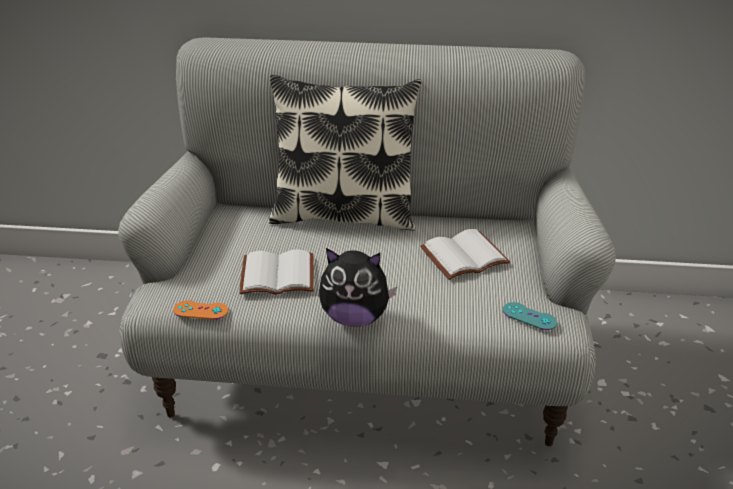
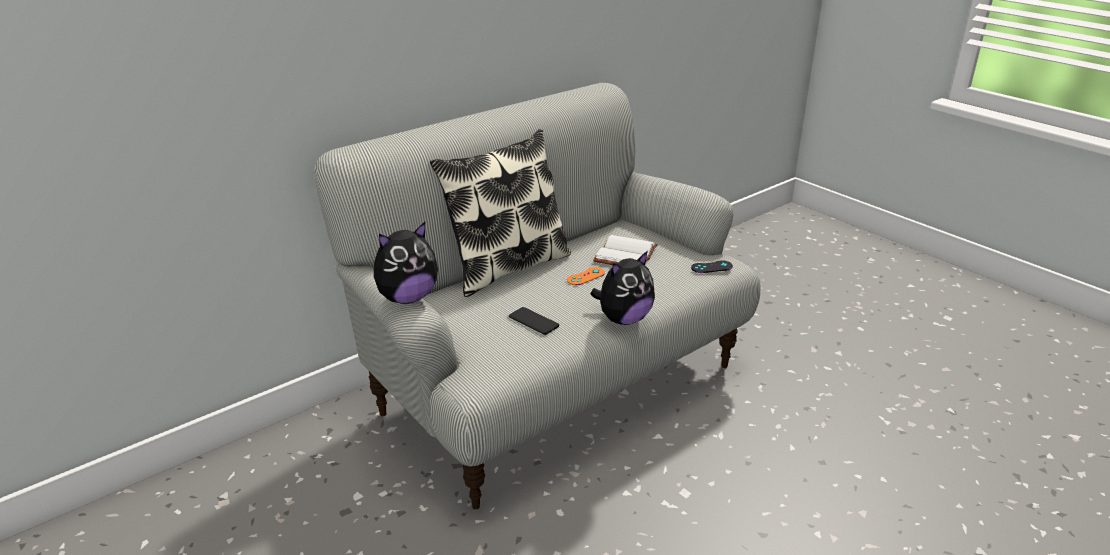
camera: 45 degrees left, 5 degrees down
orange game controller [173,300,228,320] -> orange game controller moved to [567,267,605,285]
white book [239,250,314,295] -> phone [509,307,559,335]
turquoise game controller [503,302,557,330] -> black game controller [691,260,733,273]
none -> plush toy [374,222,438,304]

